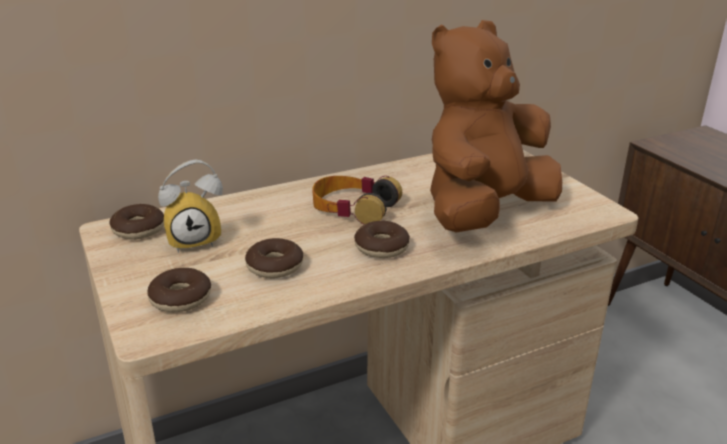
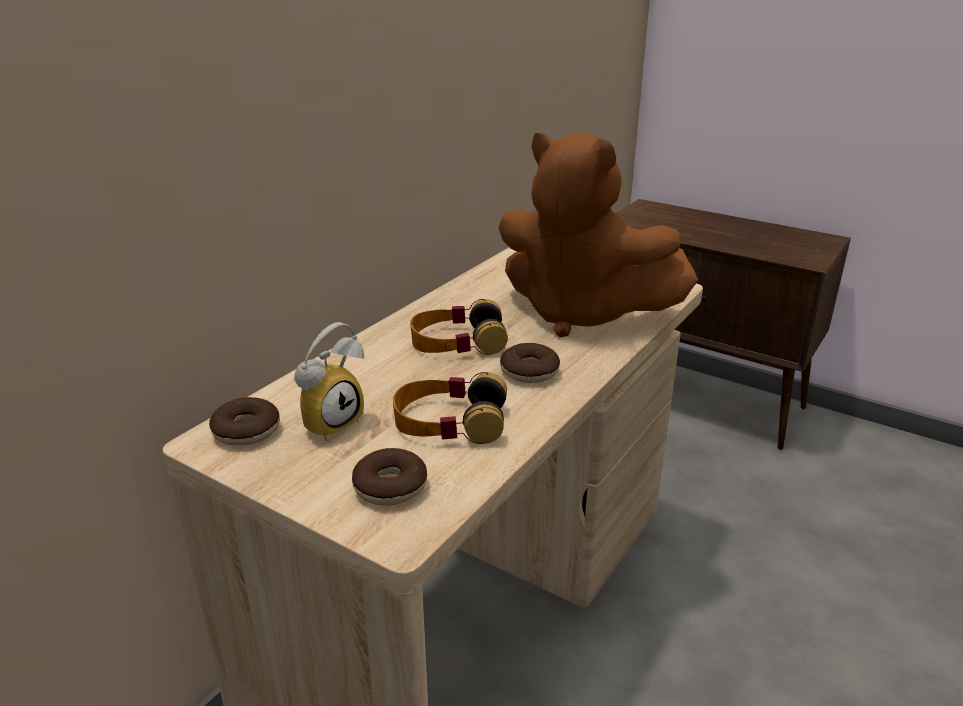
camera: 30 degrees left, 0 degrees up
donut [245,238,303,278] -> headphones [393,372,507,444]
brown plush toy [430,20,562,233] -> brown plush toy turned 75 degrees counterclockwise [499,133,698,337]

